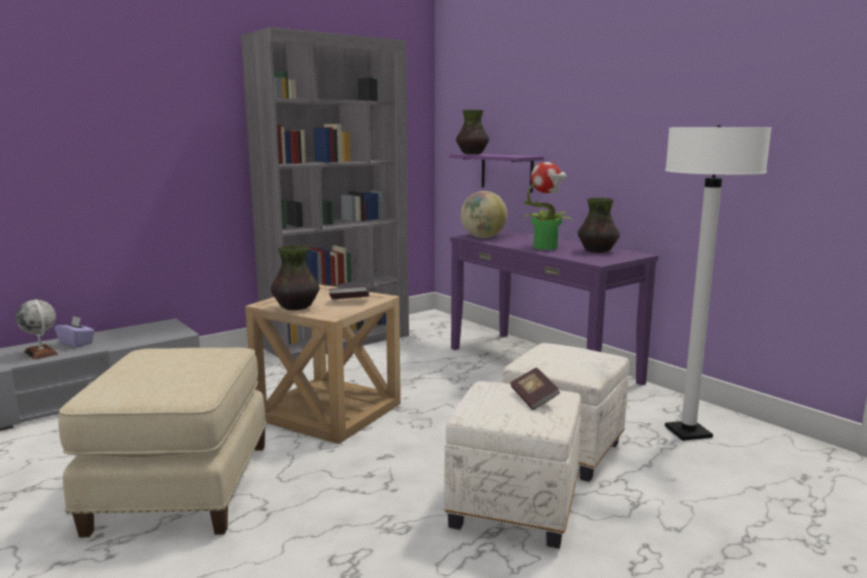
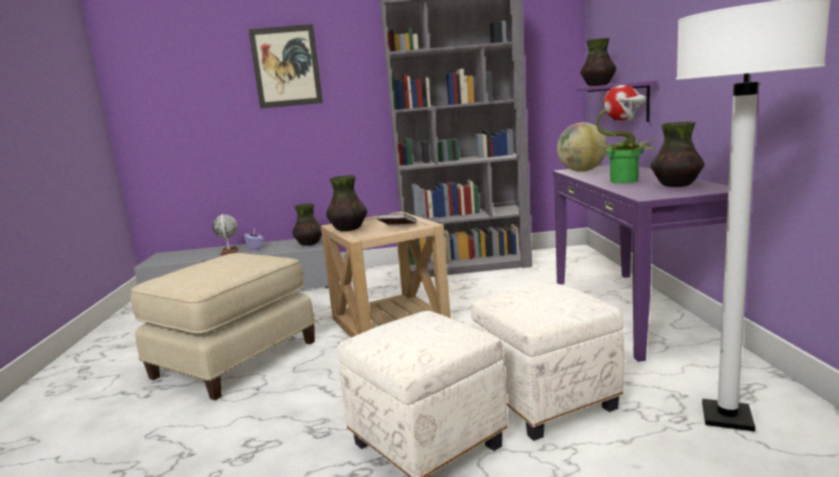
camera: 35 degrees right, 0 degrees up
book [510,367,560,410] -> none
none -> picture [248,24,323,108]
none -> vase [292,203,322,246]

